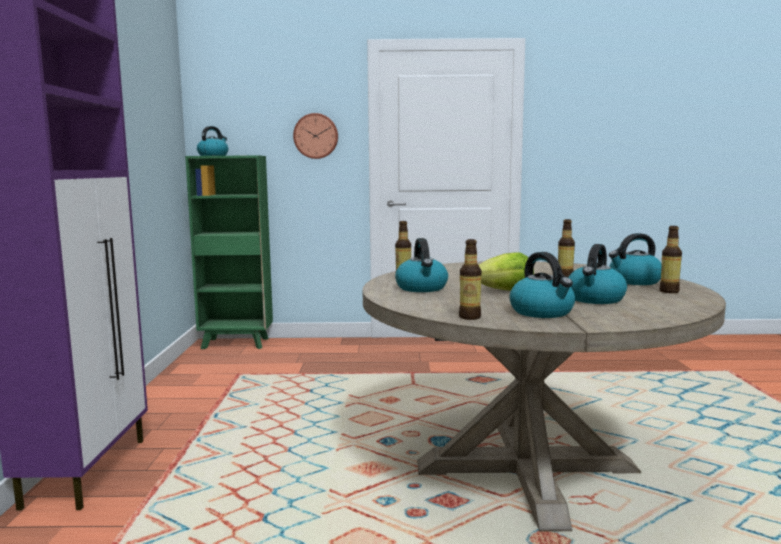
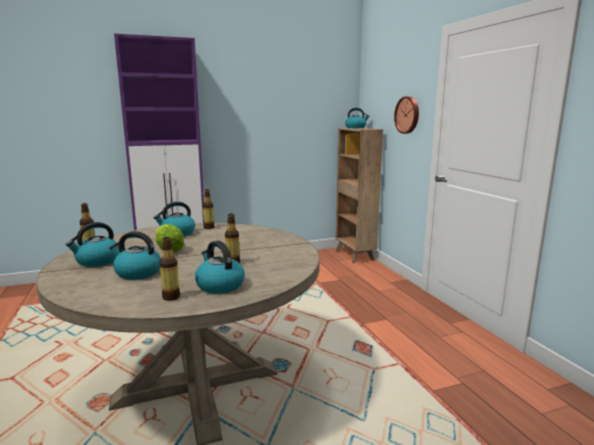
camera: 70 degrees right, 5 degrees up
green bookcase [185,155,273,349] -> brown bookcase [336,128,383,263]

